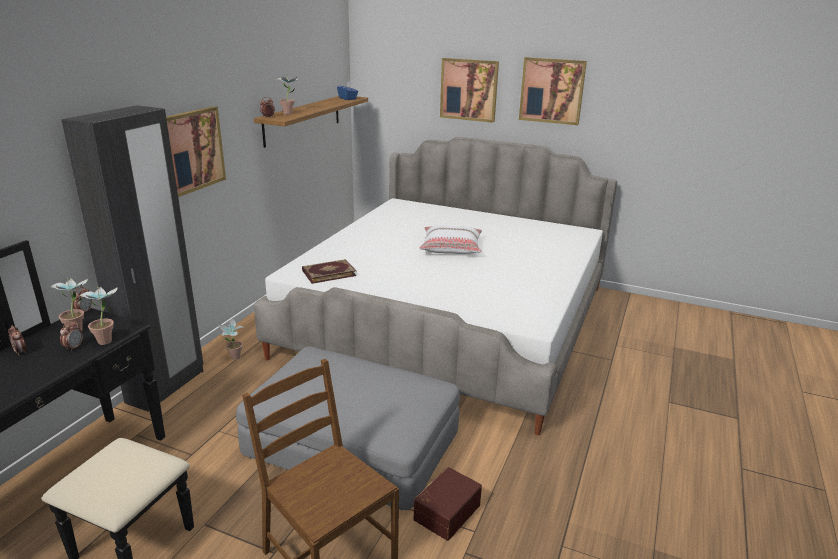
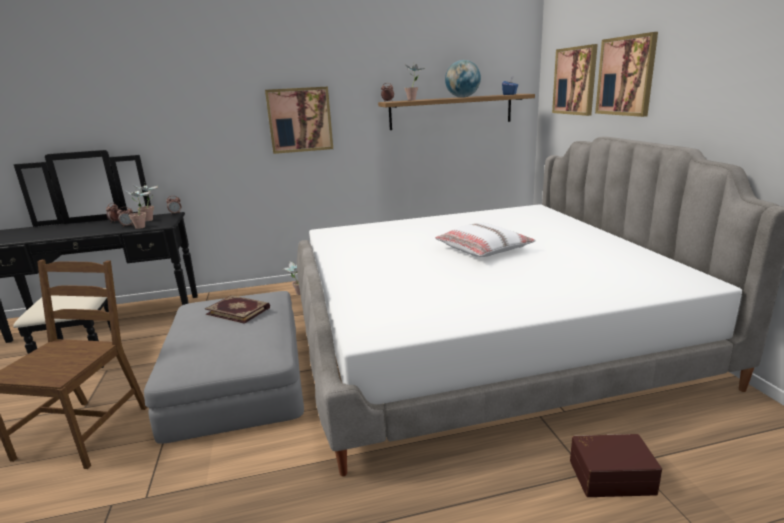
camera: 55 degrees right, 5 degrees down
black wardrobe [61,105,203,412] -> none
book [302,259,356,284] -> book moved to [205,295,270,324]
brown storage box [414,467,482,541] -> brown storage box moved to [570,434,662,497]
picture [519,57,587,125] -> picture moved to [552,44,598,116]
none -> globe [445,60,481,98]

